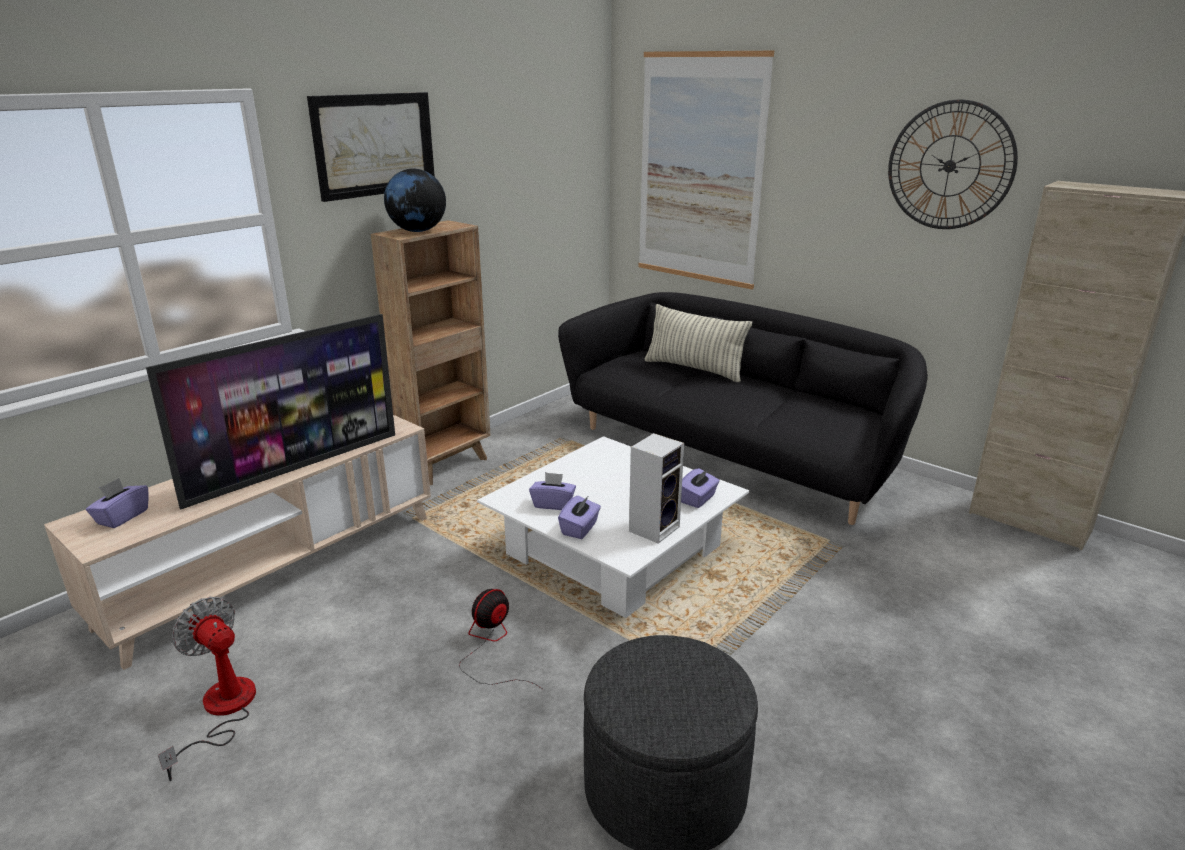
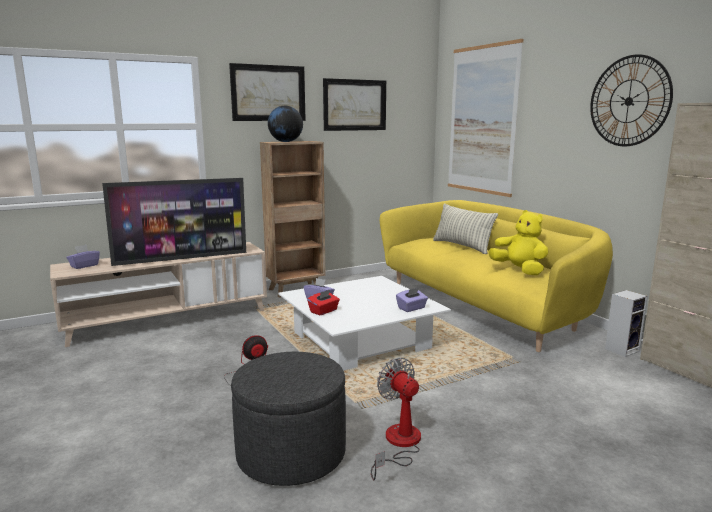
camera: 20 degrees right, 10 degrees down
fan [158,597,256,781] -> fan moved to [371,358,421,480]
black sofa [558,292,928,525] -> yellow sofa [380,200,613,352]
purple tissue box [558,496,601,539] -> red tissue box [307,289,340,315]
speaker [629,433,684,544] -> speaker moved to [605,290,648,357]
none -> picture [323,78,386,131]
none -> yellow plush toy [488,210,548,275]

